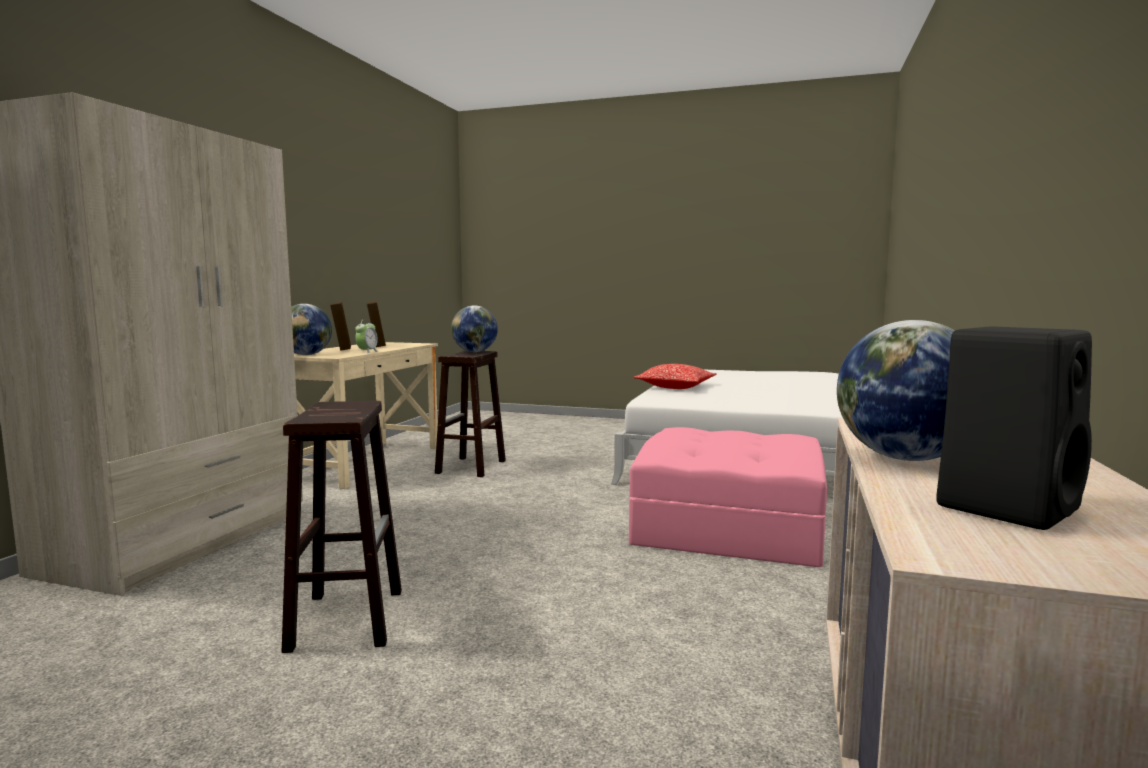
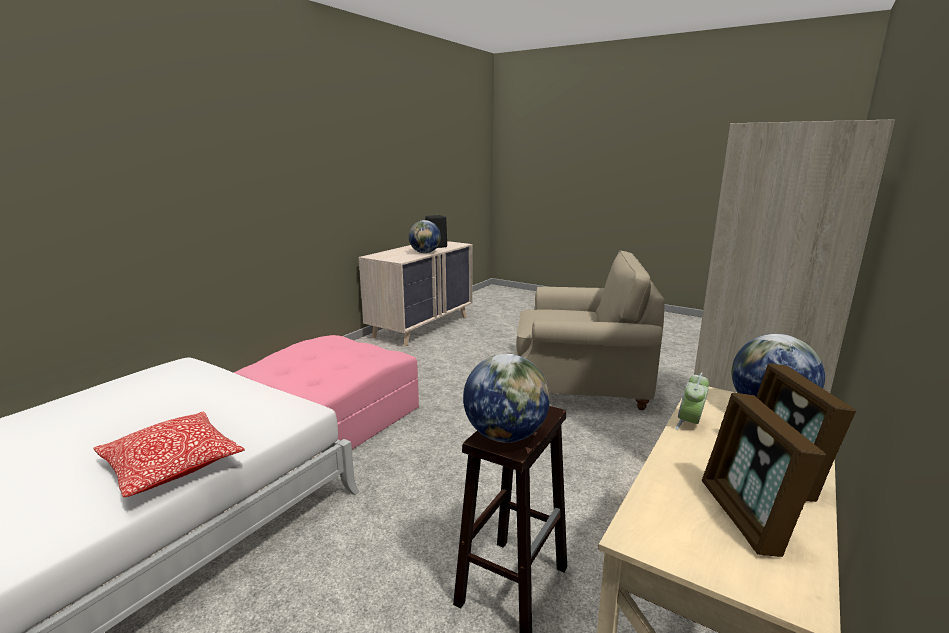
camera: 165 degrees left, 10 degrees up
brown stool [282,401,402,653] -> beige armchair [515,250,665,410]

